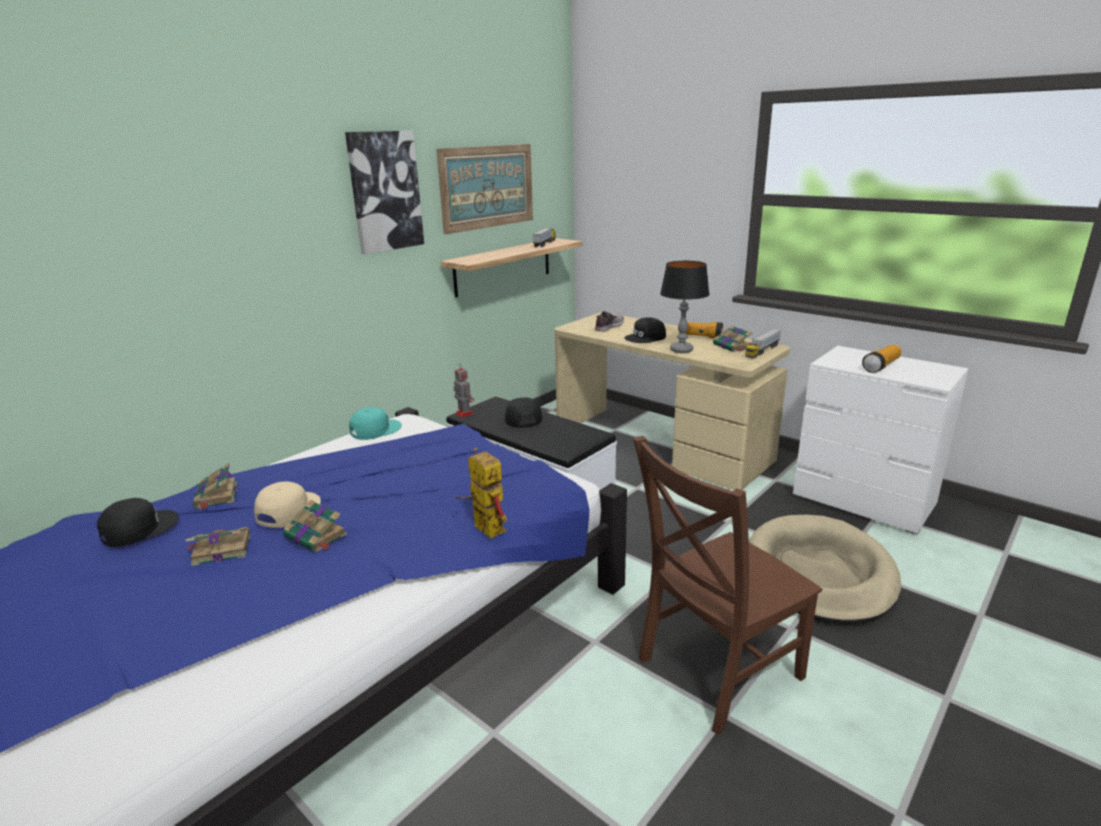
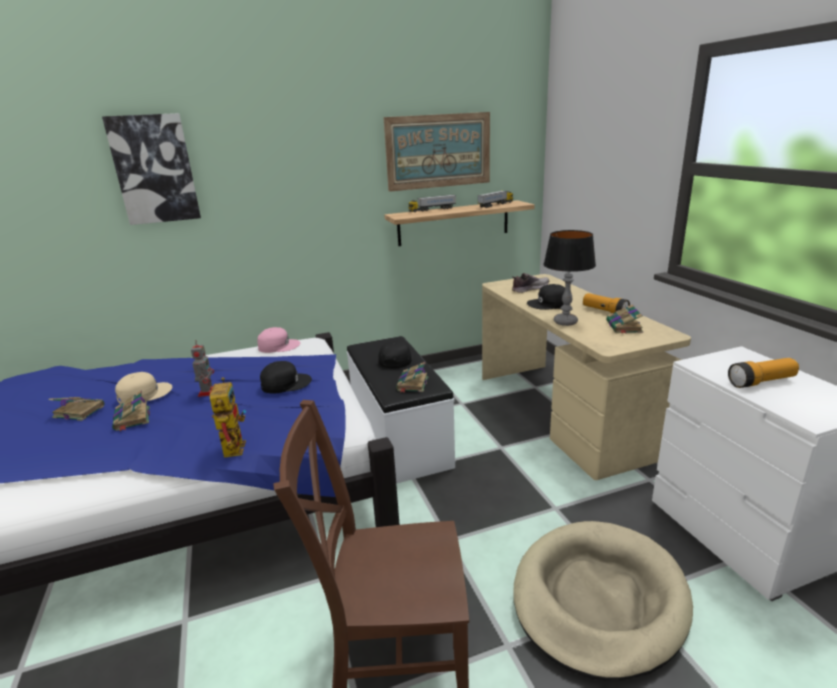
camera: 30 degrees right, 0 degrees up
black cap [97,498,179,547] -> black cap moved to [260,361,312,393]
book [193,463,238,510] -> book moved to [396,362,429,392]
picture [345,131,424,254] -> picture moved to [102,113,201,225]
turquoise cap [349,407,402,440] -> pink cap [257,327,300,353]
toy robot [454,367,474,418] -> toy robot moved to [191,340,214,397]
toy truck [745,328,781,358] -> toy truck moved to [408,195,456,212]

